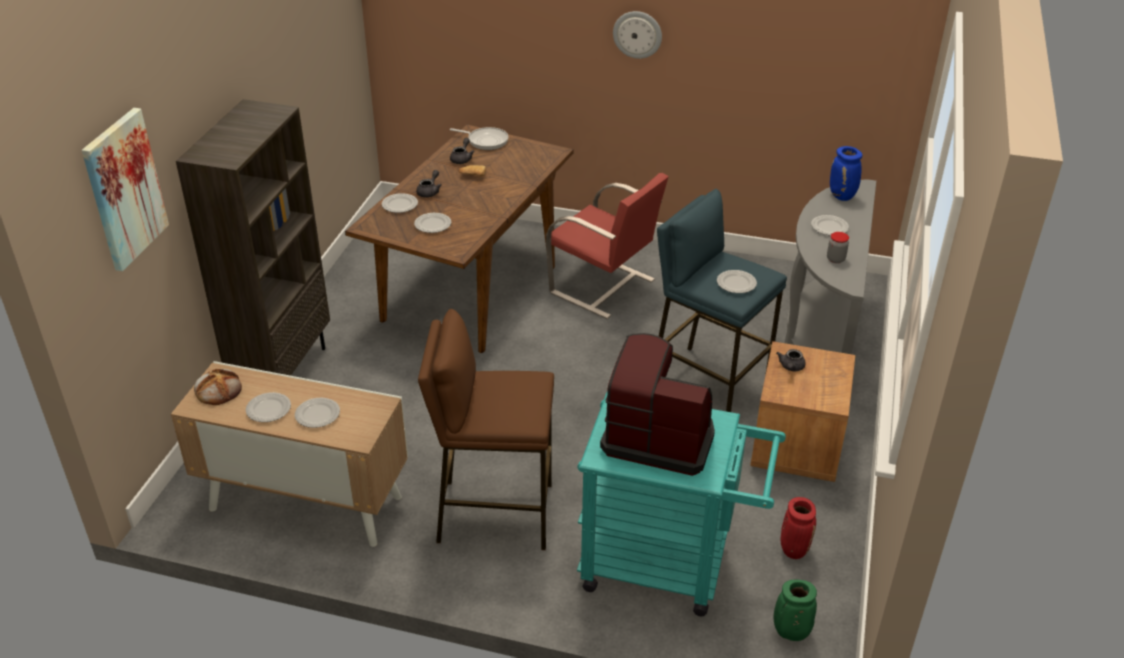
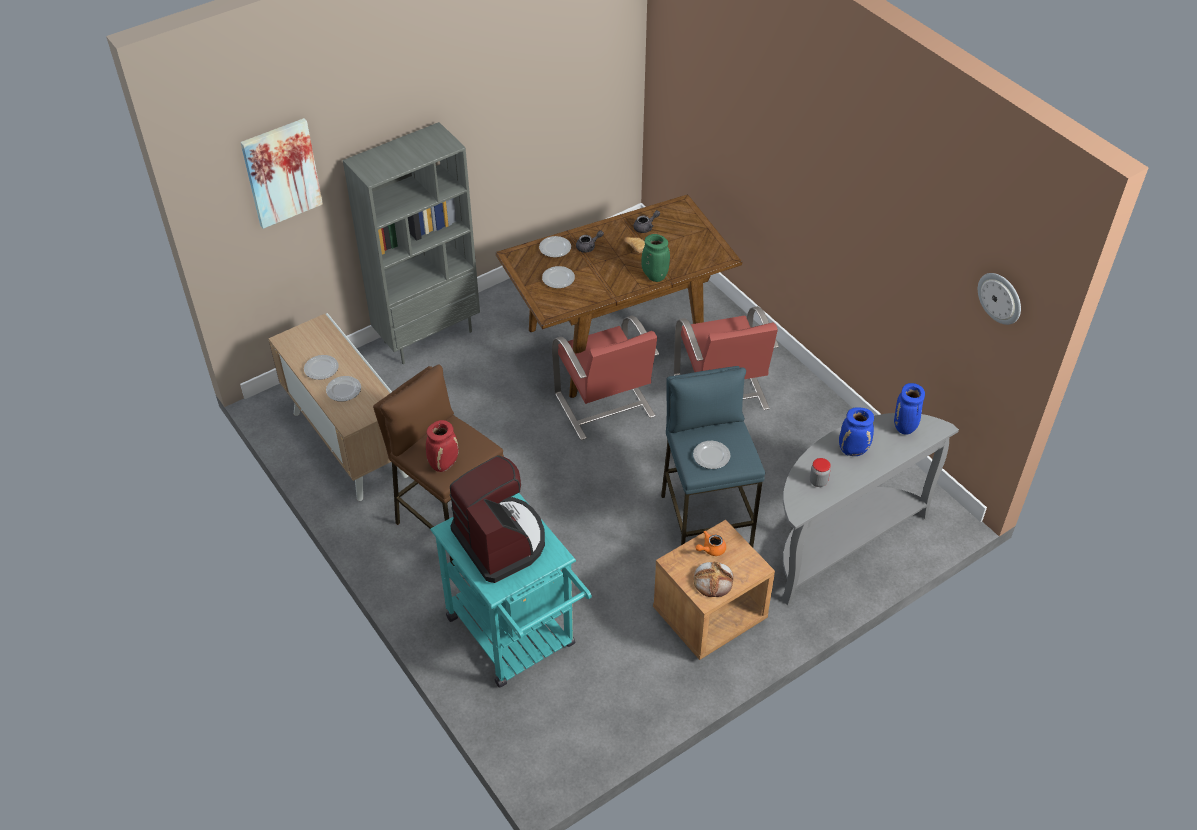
camera: 40 degrees right, 10 degrees up
brown bookcase [176,99,330,376] -> grey bookcase [343,122,480,364]
bread [194,369,242,405] -> bread moved to [694,562,733,597]
frying pan [450,127,508,150] -> none
wall clock [613,11,662,59] -> wall clock moved to [978,273,1021,325]
green vase [774,580,817,641] -> green vase moved to [641,234,670,282]
grey teapot [776,349,806,371] -> orange teapot [696,531,726,556]
red vase [781,497,816,559] -> red vase moved to [426,420,458,472]
plate [811,215,849,236] -> blue vase [839,407,874,456]
none -> red chair [552,316,659,440]

